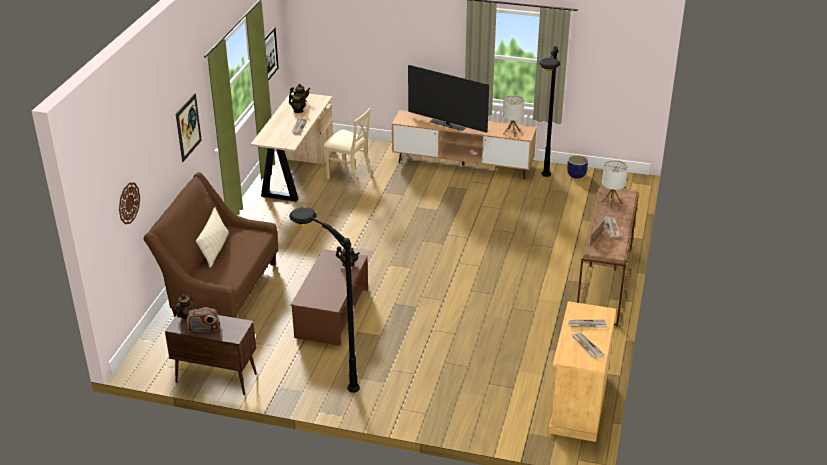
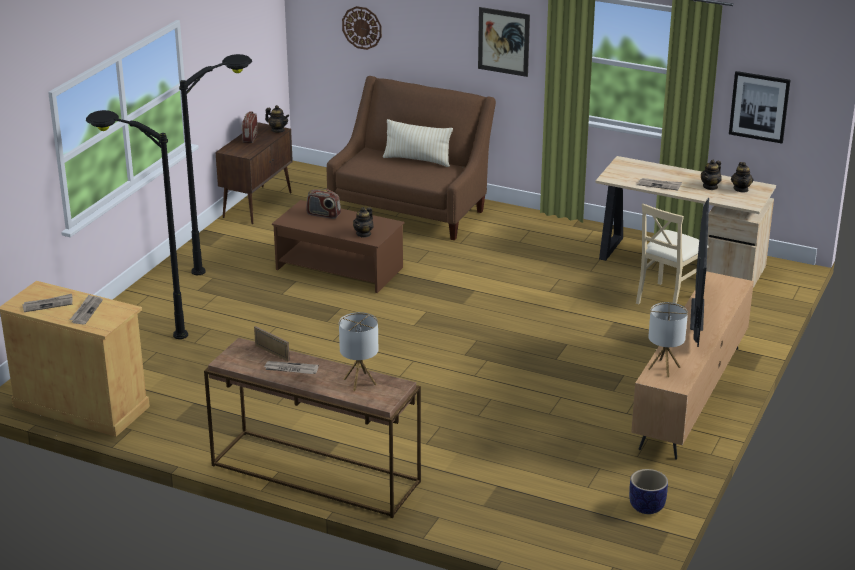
camera: 100 degrees right, 5 degrees down
television [408,65,489,133] -> television turned 150 degrees clockwise [690,198,709,347]
black floor lamp [539,46,561,177] -> black floor lamp moved to [86,110,188,339]
none -> radio [306,189,341,219]

